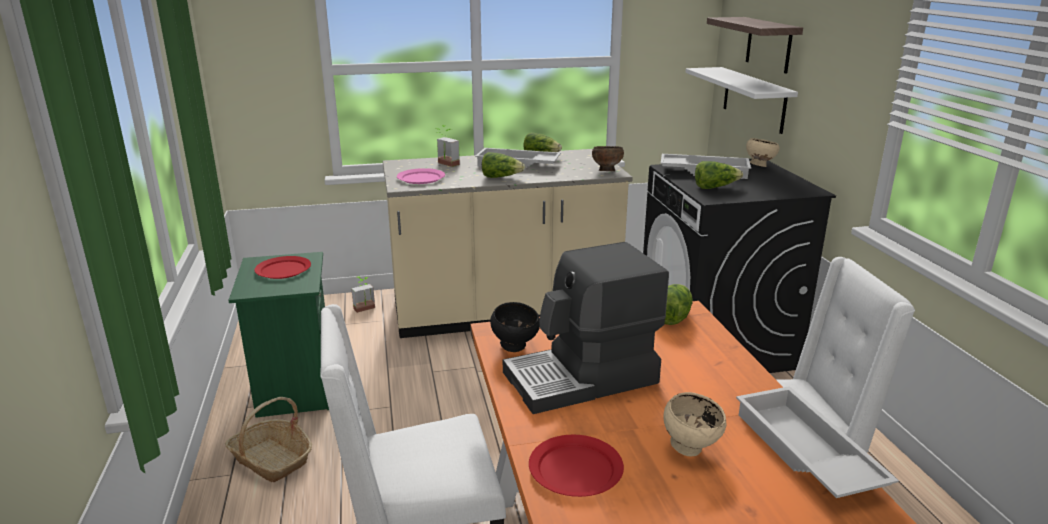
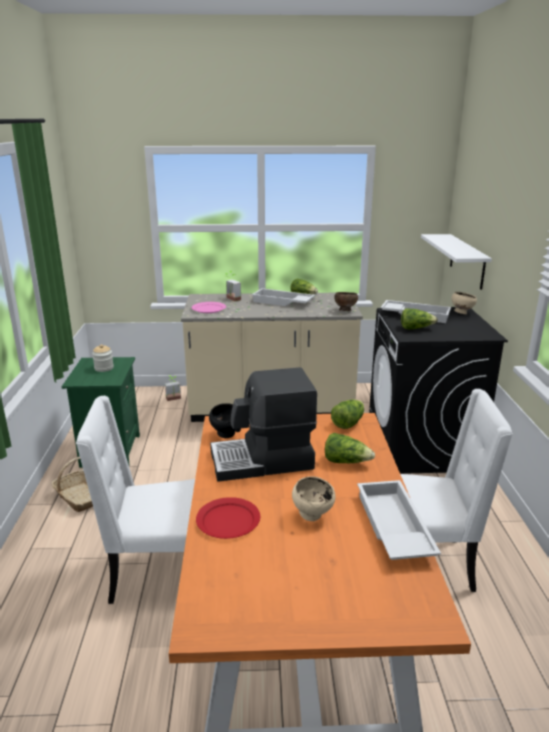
camera: 10 degrees right, 0 degrees up
red plate [254,256,311,279] -> jar [92,344,114,372]
lettuce [482,152,525,178] -> lettuce moved to [325,433,375,463]
shelf [707,17,803,74] -> none

